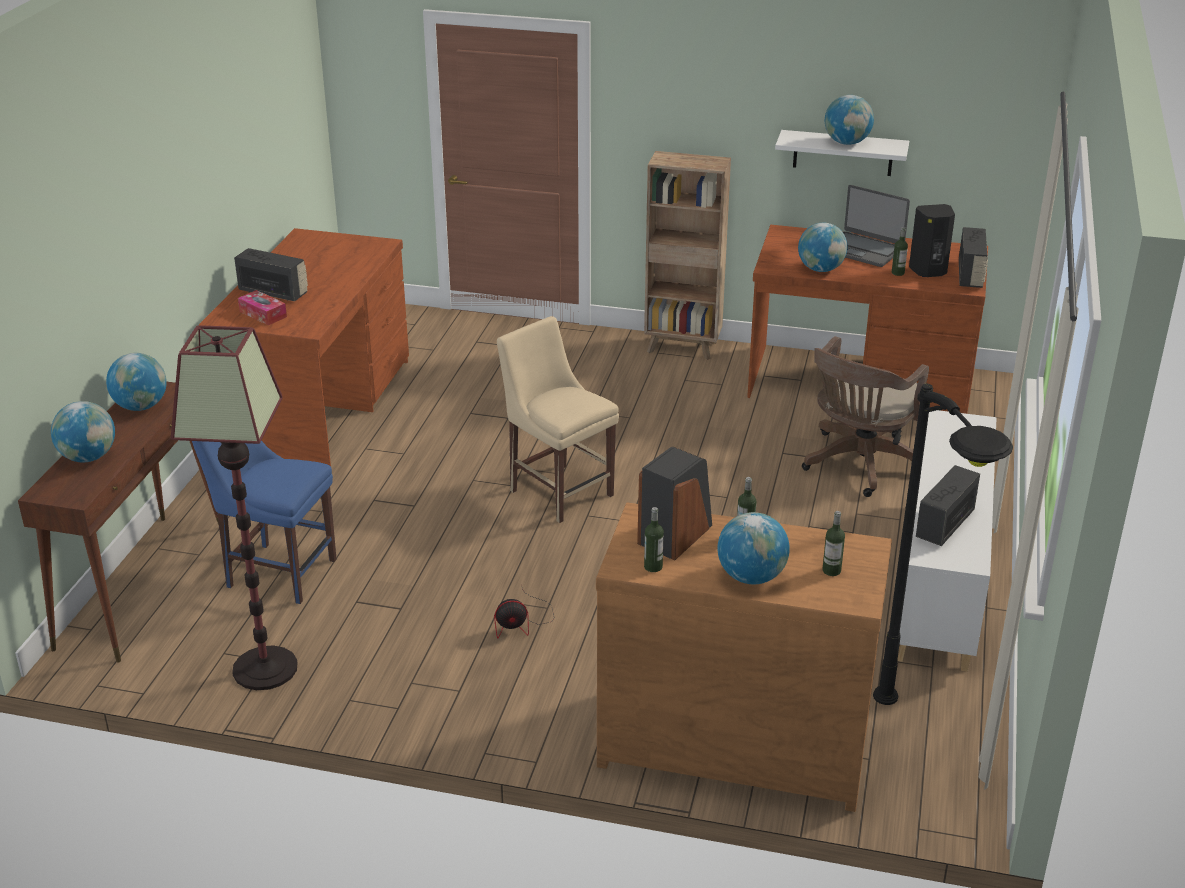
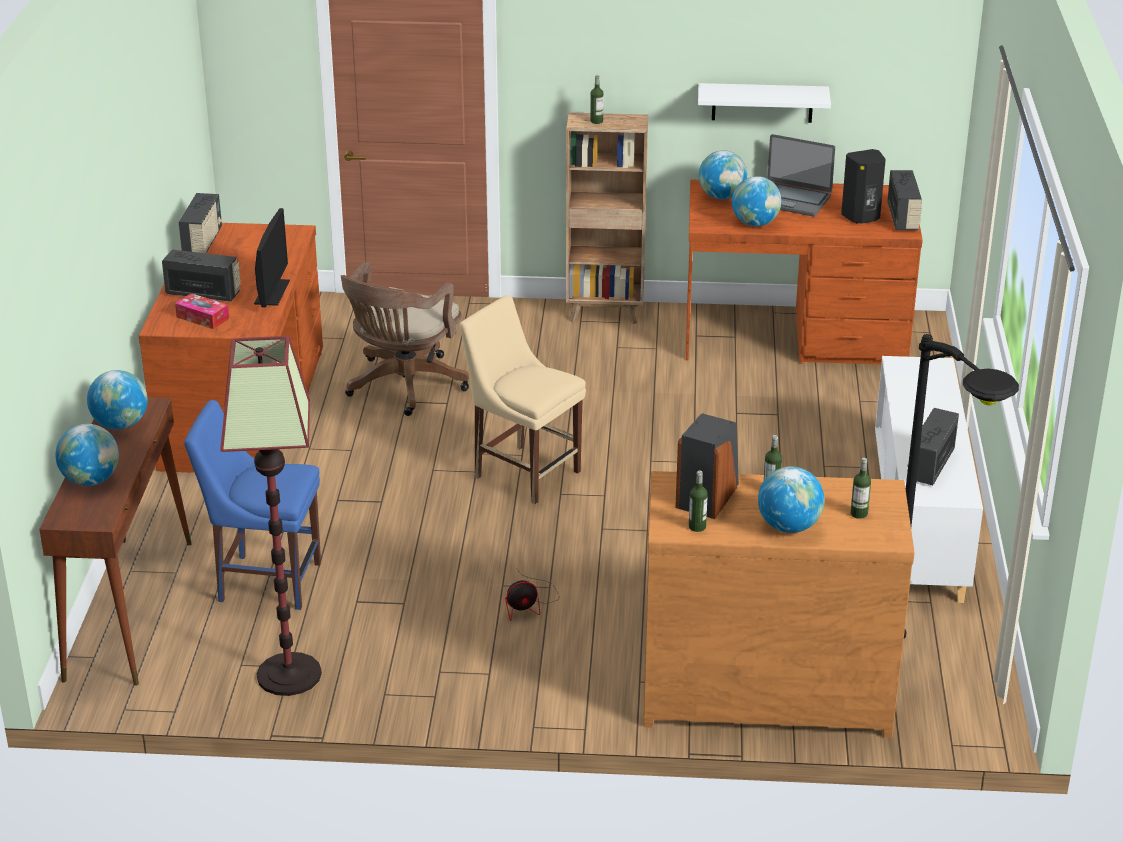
camera: 10 degrees left, 0 degrees up
brown office chair [802,336,929,497] -> brown office chair moved to [341,262,469,416]
globe [825,95,874,145] -> globe moved to [699,150,747,199]
bottle [892,227,908,276] -> bottle moved to [590,75,604,124]
none -> radio [179,193,223,253]
none -> monitor [254,208,290,308]

